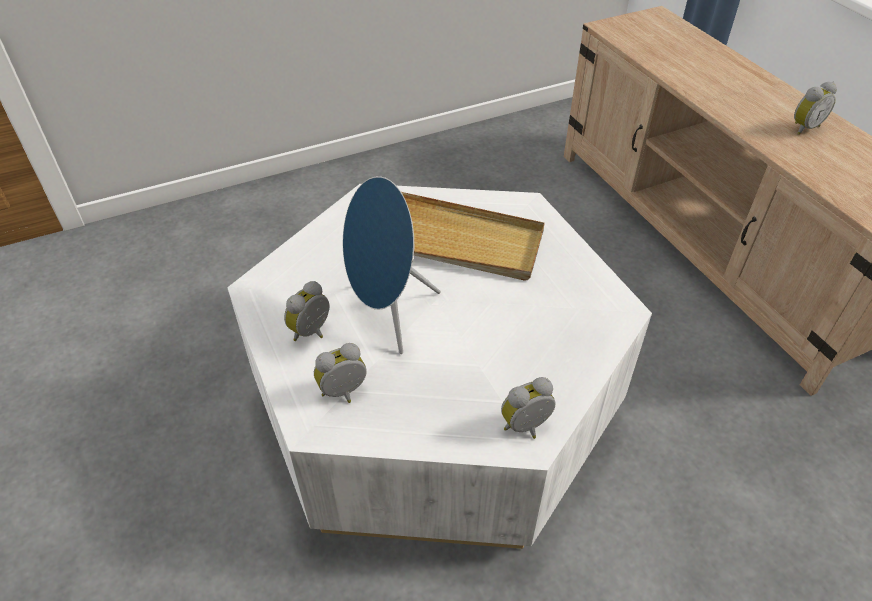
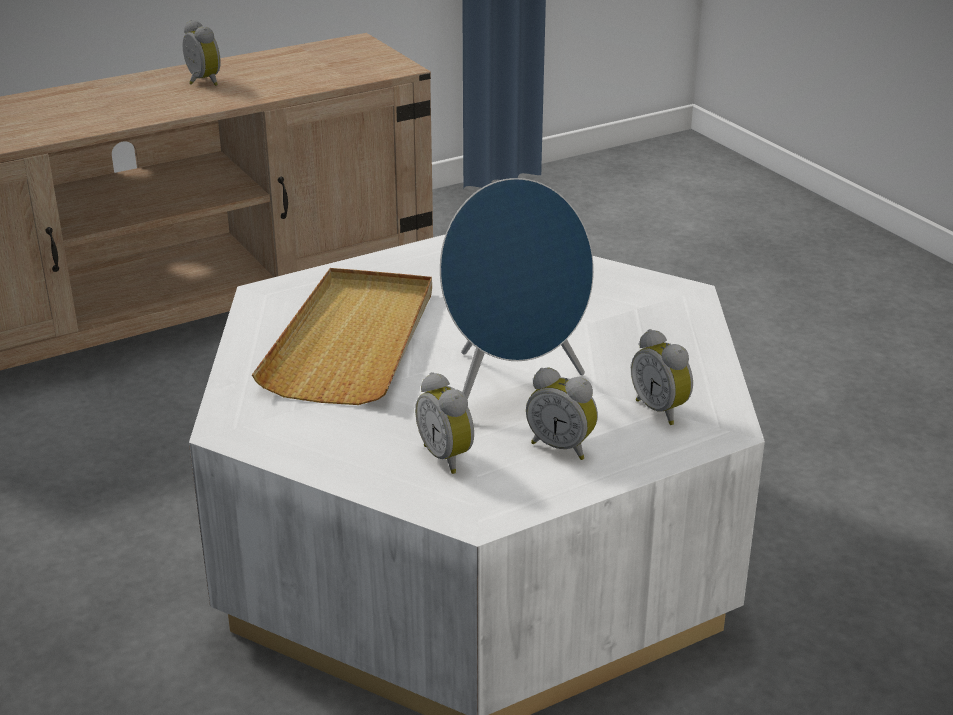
camera: 95 degrees left, 15 degrees down
alarm clock [501,377,556,439] -> alarm clock moved to [415,372,474,474]

